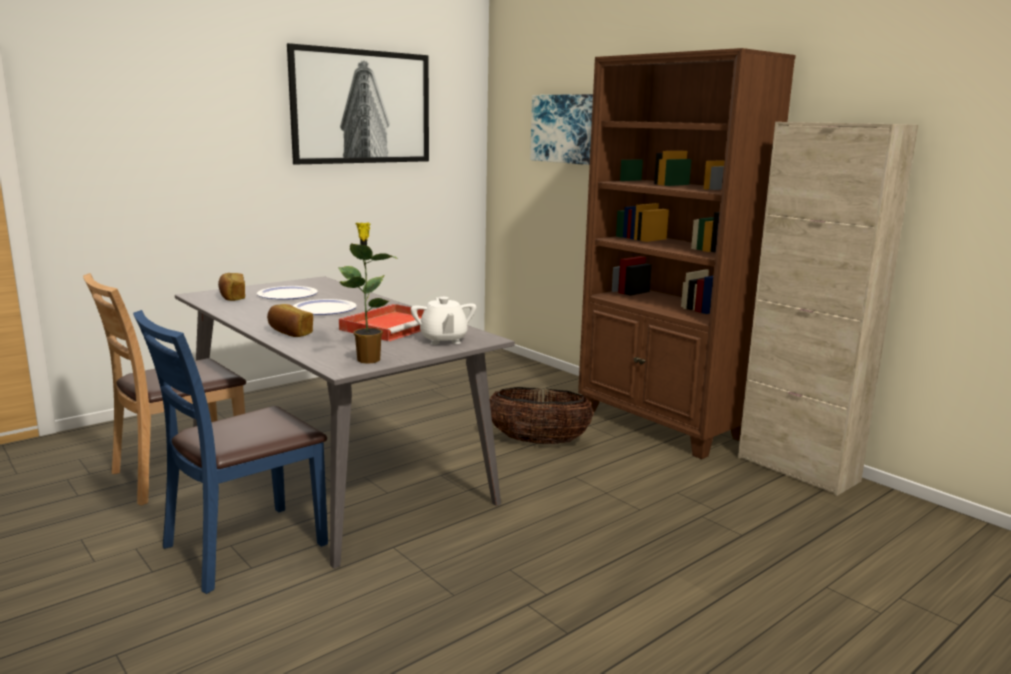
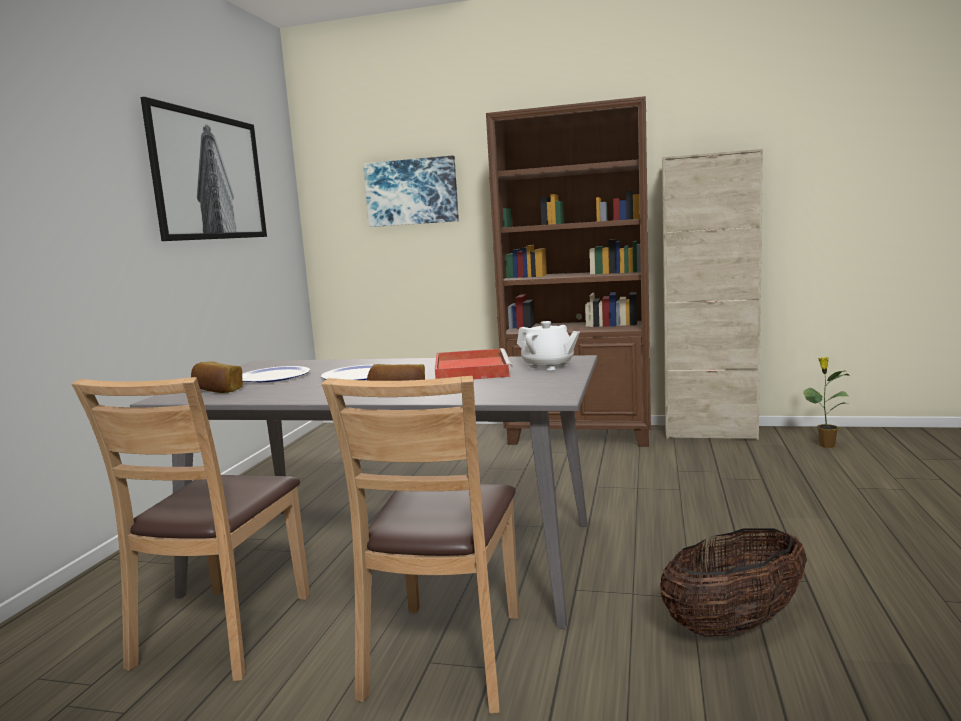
camera: 35 degrees left, 5 degrees down
blue chair [133,310,328,594] -> brown chair [322,376,519,714]
potted plant [338,222,398,364] -> potted plant moved to [803,357,851,448]
basket [490,387,594,444] -> basket moved to [660,529,807,637]

